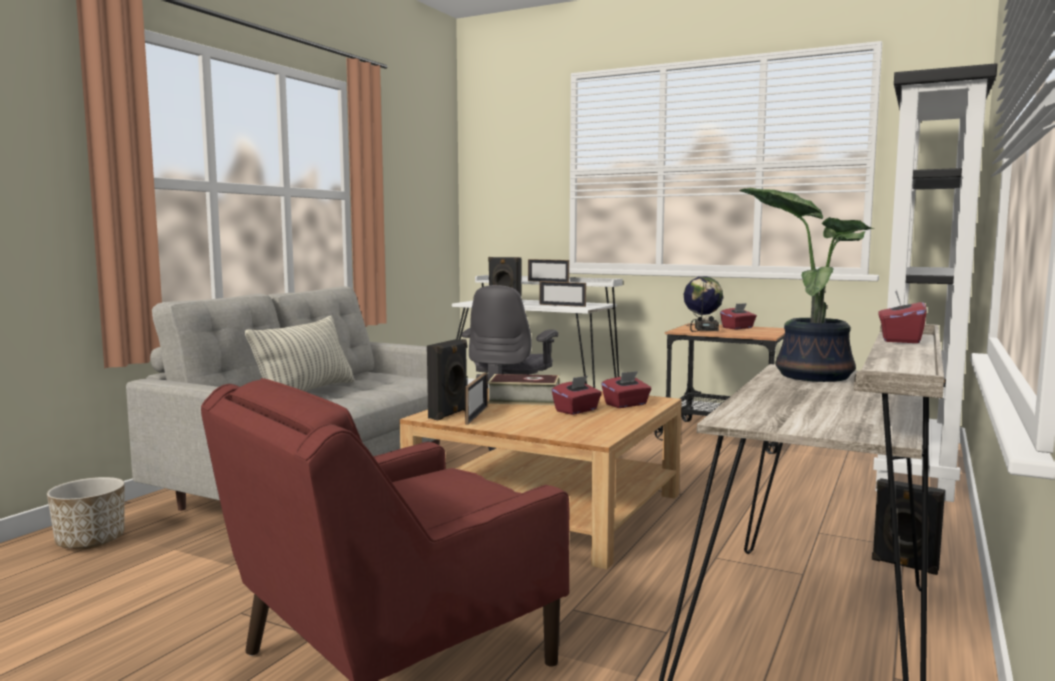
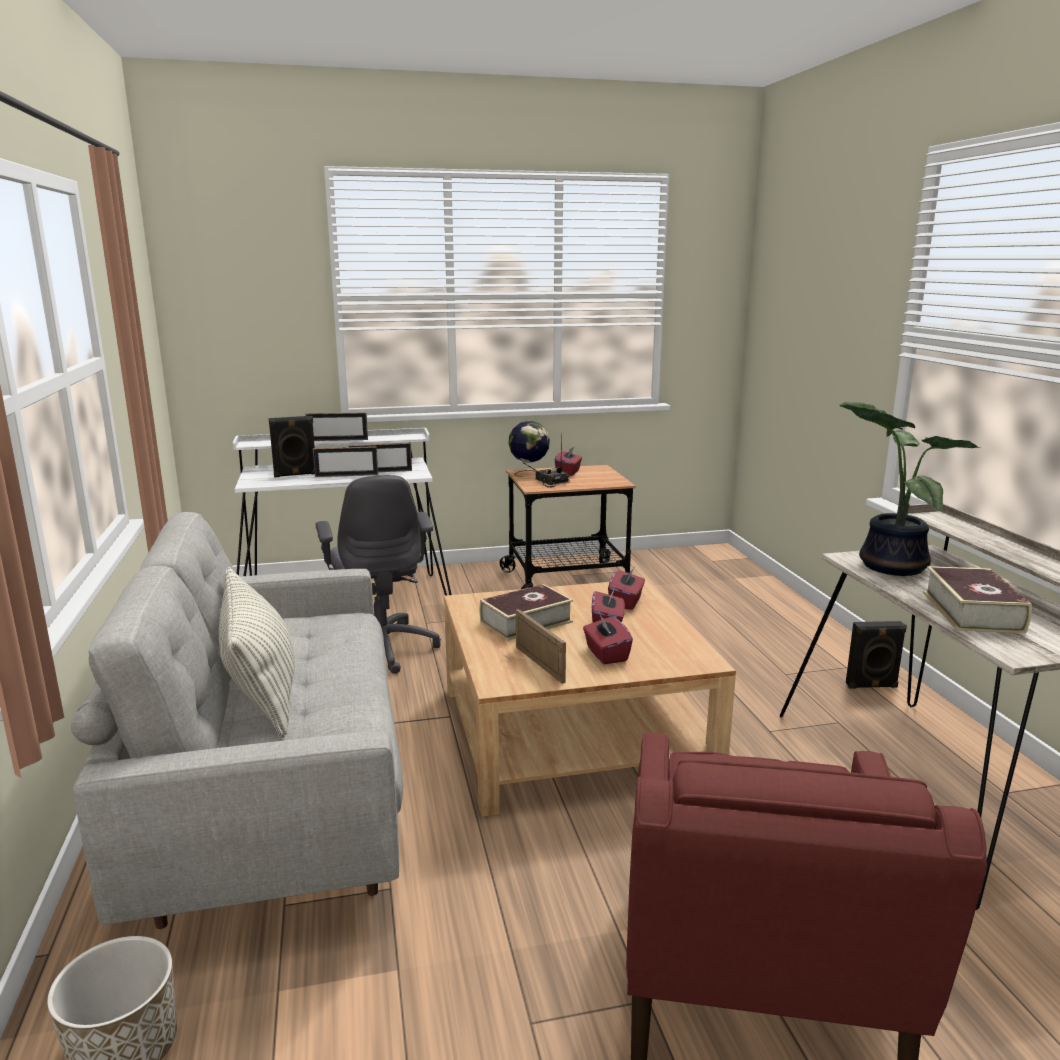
camera: 40 degrees left, 10 degrees up
black speaker [427,339,467,420] -> none
black bookcase [873,63,997,502] -> none
red tissue box [878,289,927,343] -> red tissue box moved to [583,613,633,664]
none -> picture frame [313,446,378,477]
none -> book [923,566,1032,633]

